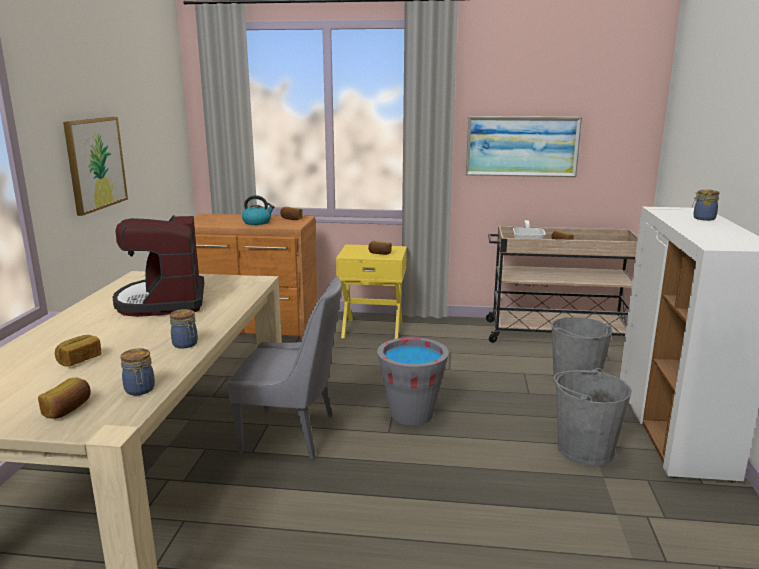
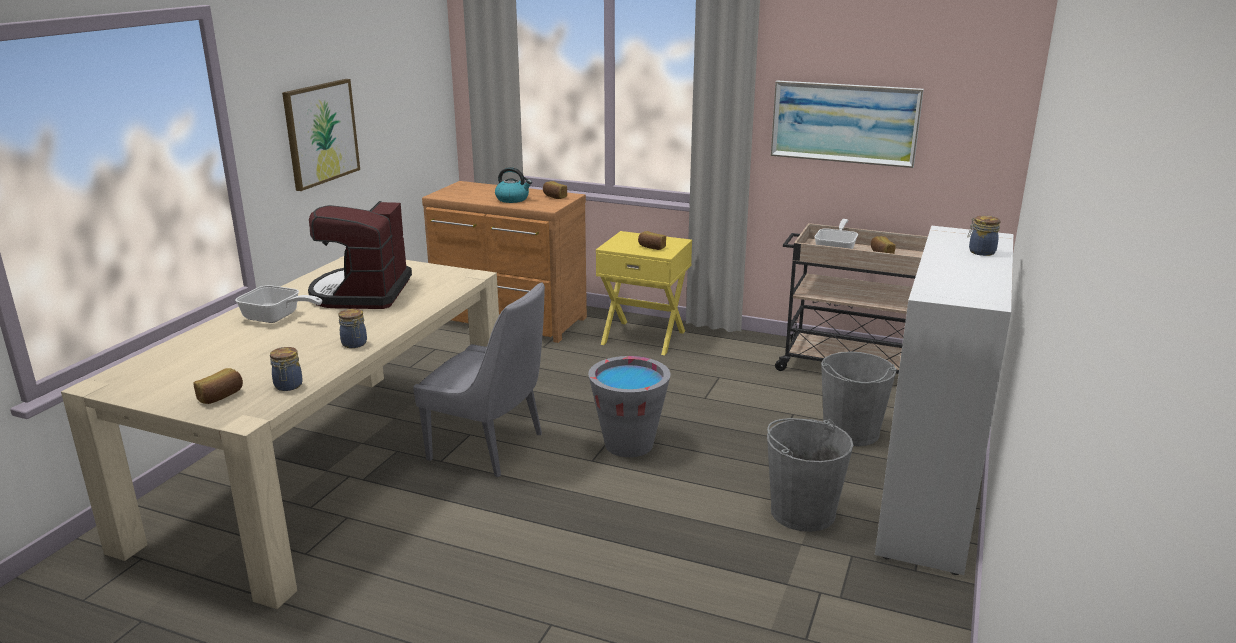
camera: 15 degrees right, 5 degrees up
bread [55,335,102,366] -> none
none -> frying pan [235,285,322,323]

